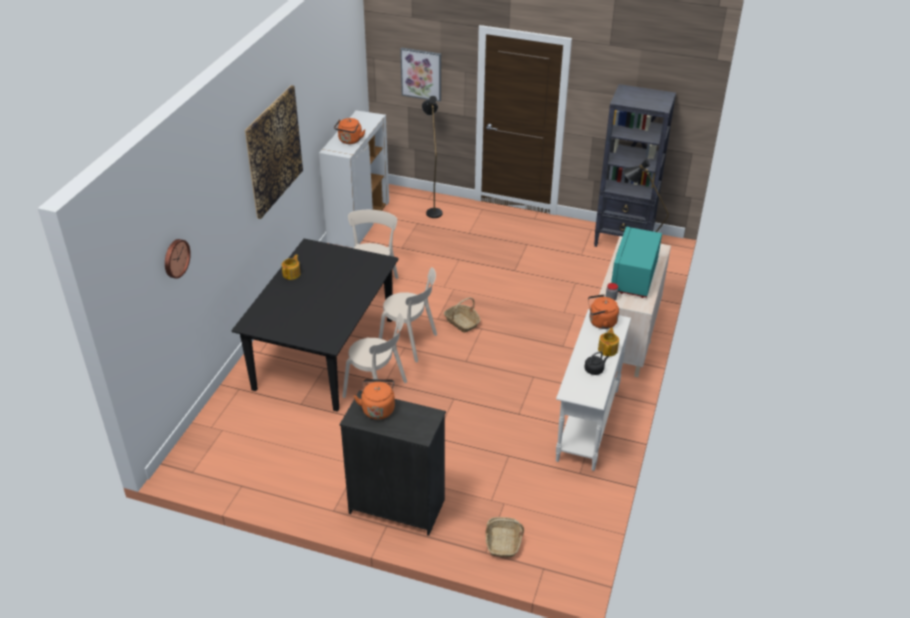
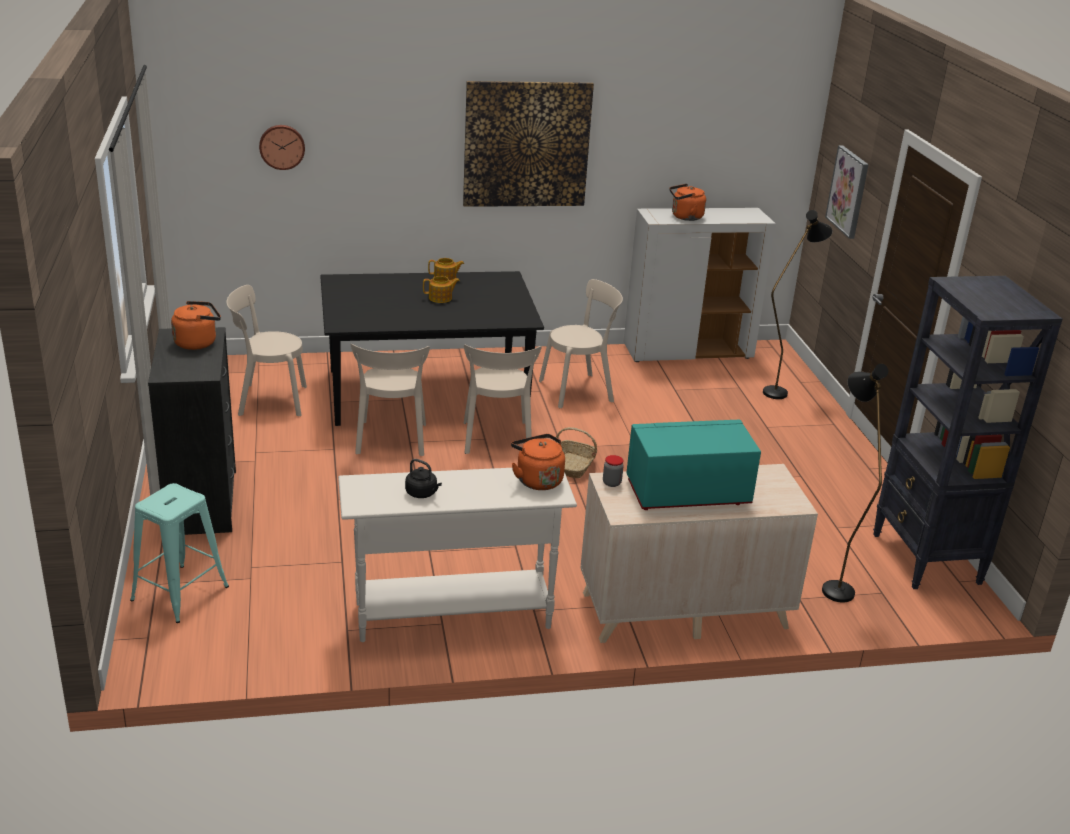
camera: 60 degrees right, 10 degrees down
basket [486,517,524,558] -> turquoise stool [130,483,229,623]
teapot [598,327,619,356] -> teapot moved to [423,276,460,303]
none -> beige chair [226,285,307,416]

